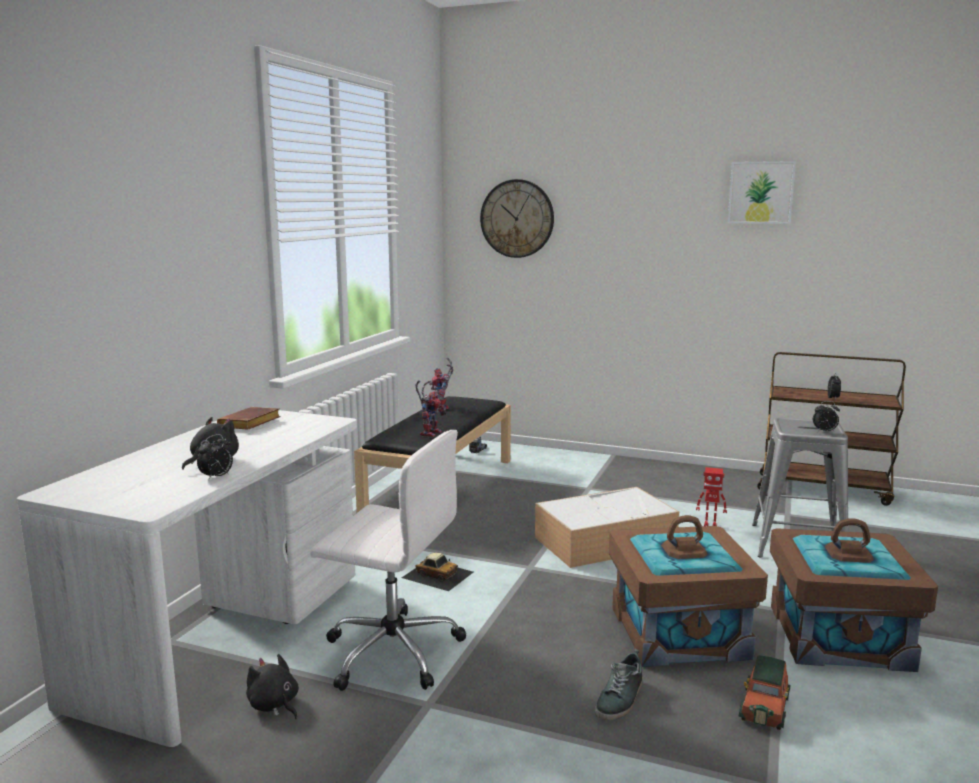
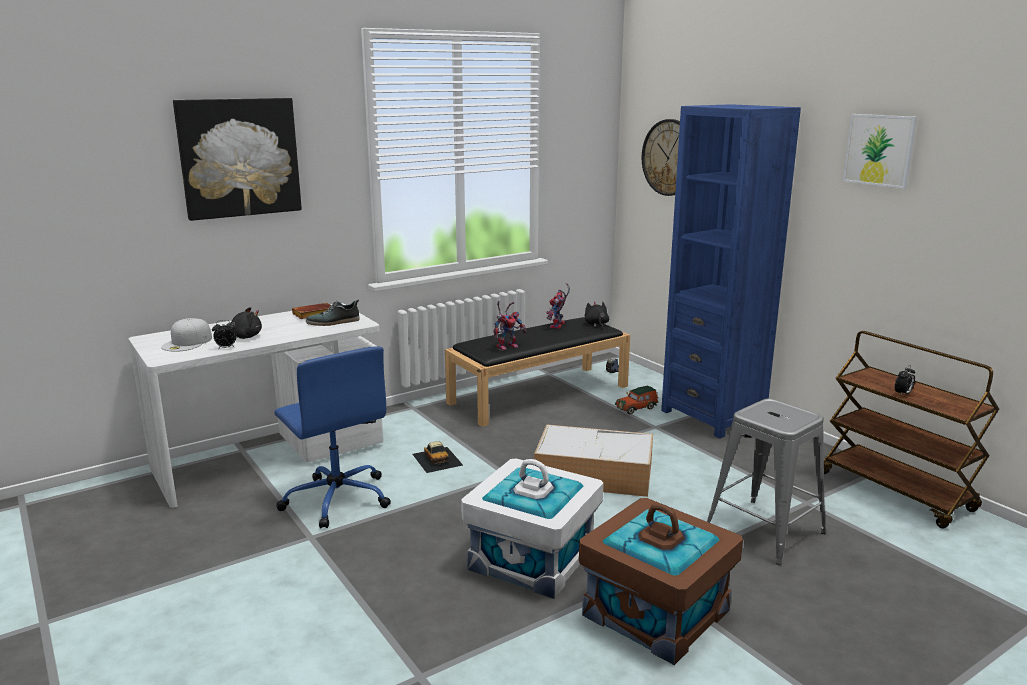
camera: 35 degrees right, 5 degrees up
black plush toy [246,654,299,719] -> black plush toy moved to [585,302,609,329]
white office chair [311,430,466,691] -> blue office chair [274,346,391,528]
shoe [595,649,642,720] -> shoe moved to [306,299,359,326]
brown storage box [609,515,768,667] -> white storage box [461,458,603,599]
toy robot [696,467,727,526] -> none
toy car [739,655,790,730] -> toy car moved to [615,386,658,415]
alarm clock [813,401,840,432] -> none
none -> white cap [161,318,212,352]
none -> picture [173,98,302,221]
none -> blue bookcase [661,104,801,438]

